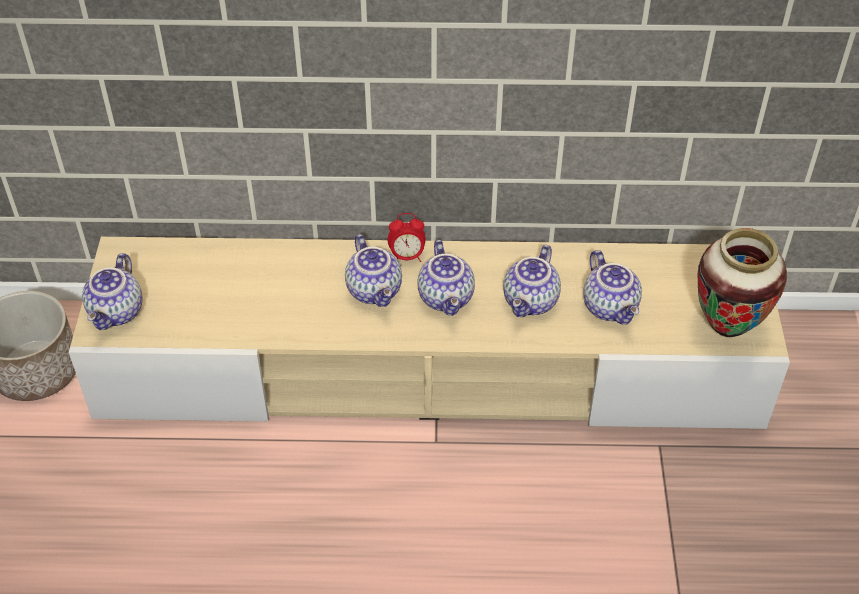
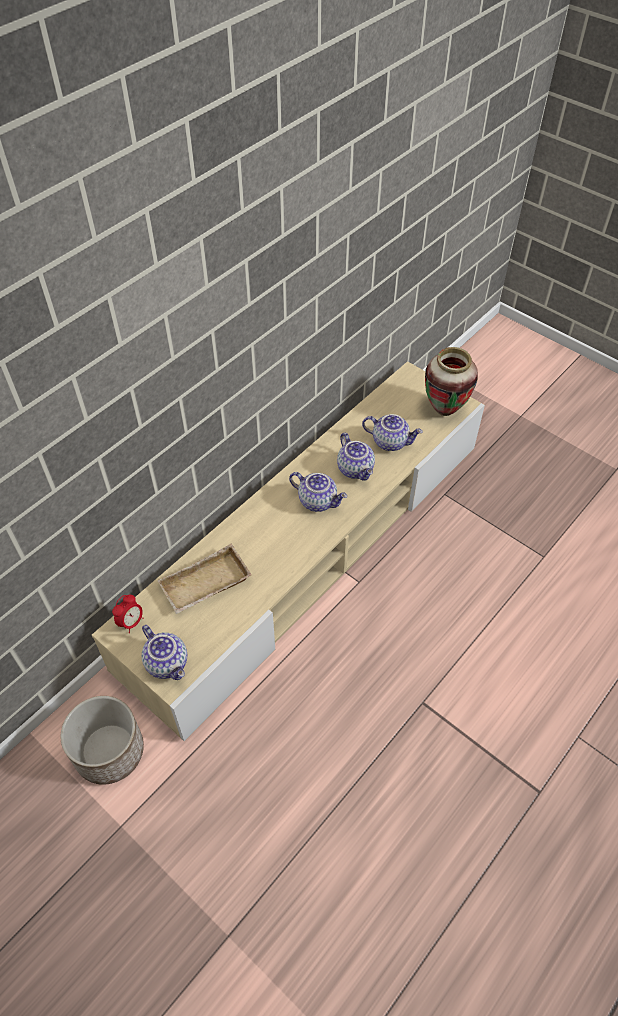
camera: 50 degrees left, 5 degrees up
teapot [345,234,402,307] -> none
alarm clock [388,213,426,262] -> alarm clock moved to [112,595,143,633]
none -> beige tray [157,544,252,614]

